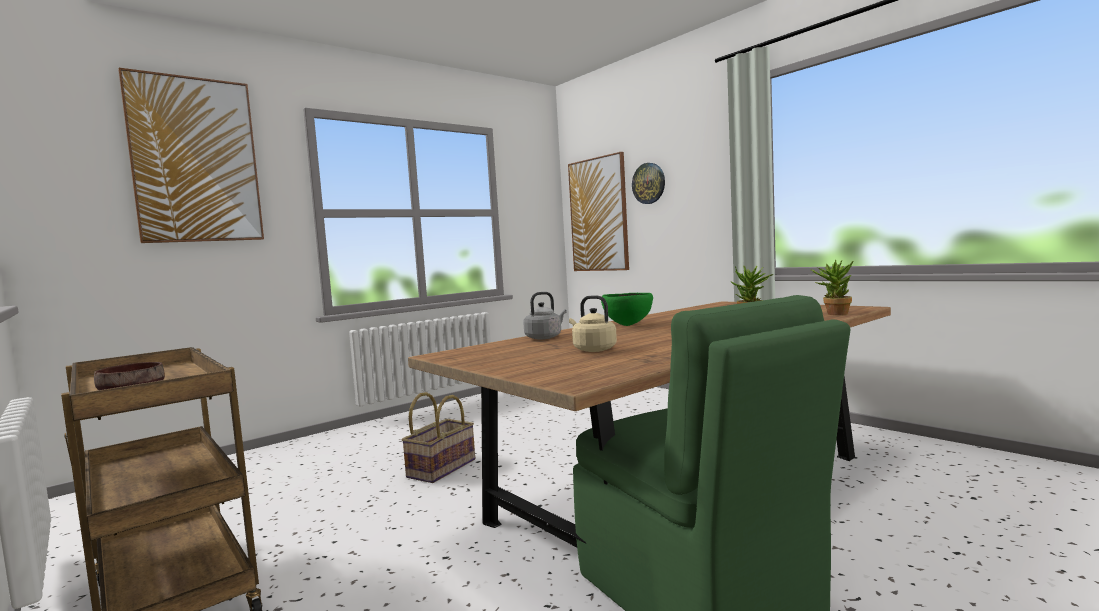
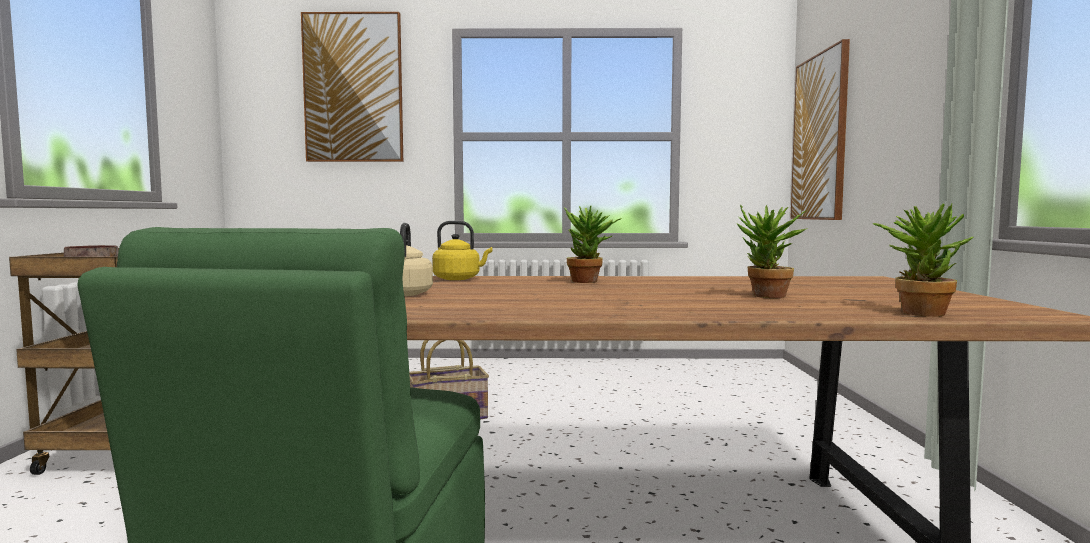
camera: 40 degrees right, 0 degrees up
grey kettle [523,292,567,339] -> yellow kettle [432,221,492,280]
green bowl [601,293,653,326] -> potted plant [564,206,622,283]
wall clock [632,163,665,204] -> none

